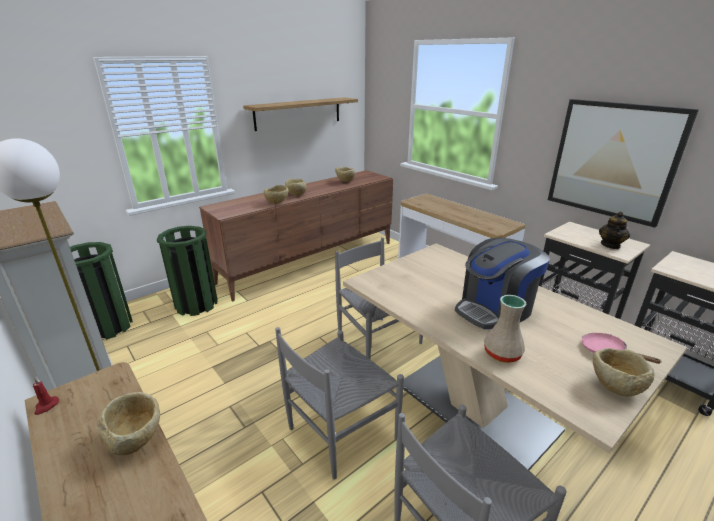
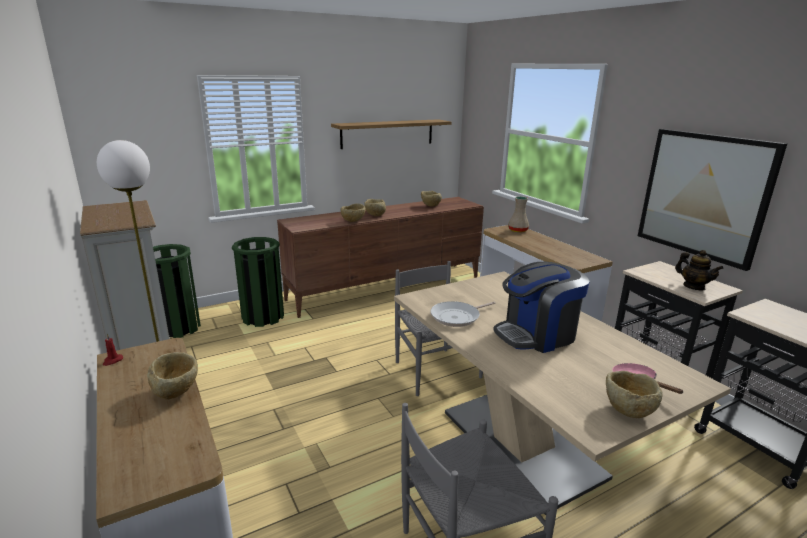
camera: 10 degrees right, 5 degrees down
grey chair [275,327,404,479] -> none
beige vase [484,295,526,363] -> beige vase moved to [508,196,529,233]
teapot [599,212,630,249] -> teapot turned 75 degrees counterclockwise [675,250,724,290]
none -> frying pan [430,301,495,327]

